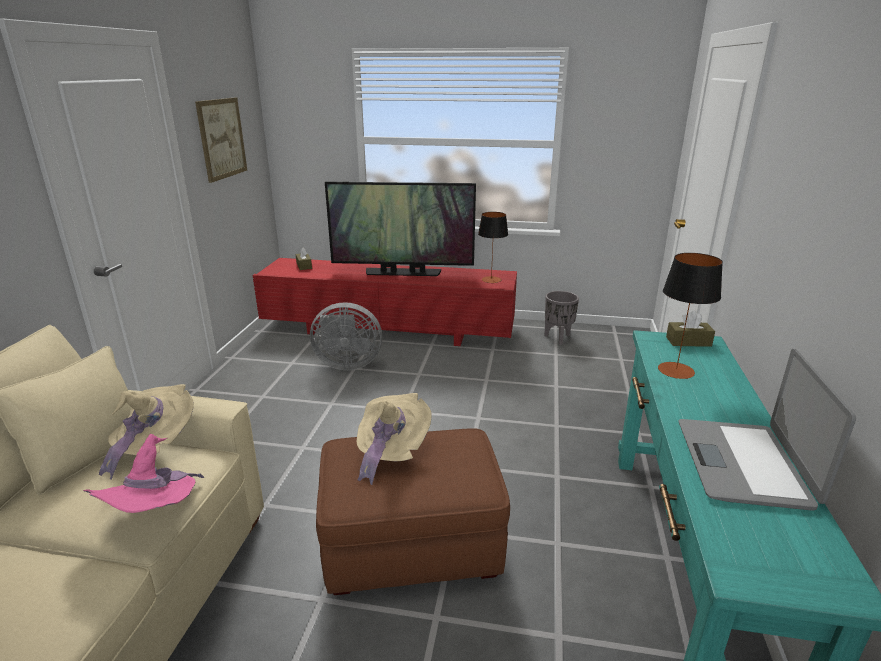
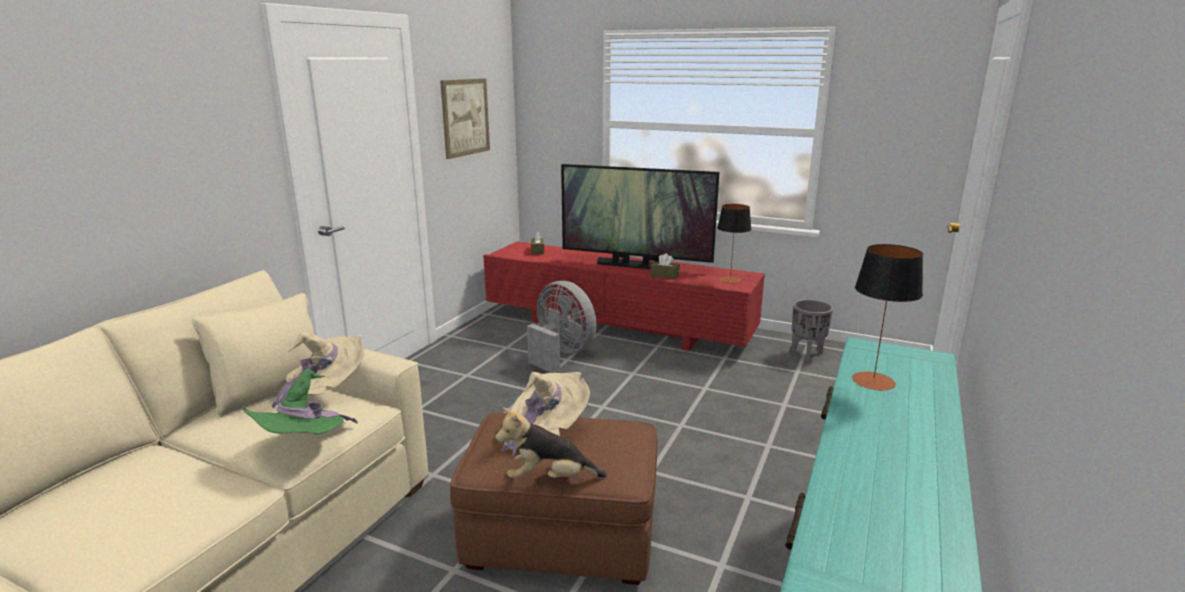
camera: 15 degrees right, 5 degrees down
pink hat [83,434,204,513] -> green hat [243,368,358,434]
grey fan [310,302,382,370] -> grey fan turned 150 degrees counterclockwise [527,281,597,373]
brown tissue box [666,311,715,347] -> brown tissue box moved to [650,253,680,279]
laptop [679,349,856,511] -> none
none -> plush toy [495,407,607,478]

